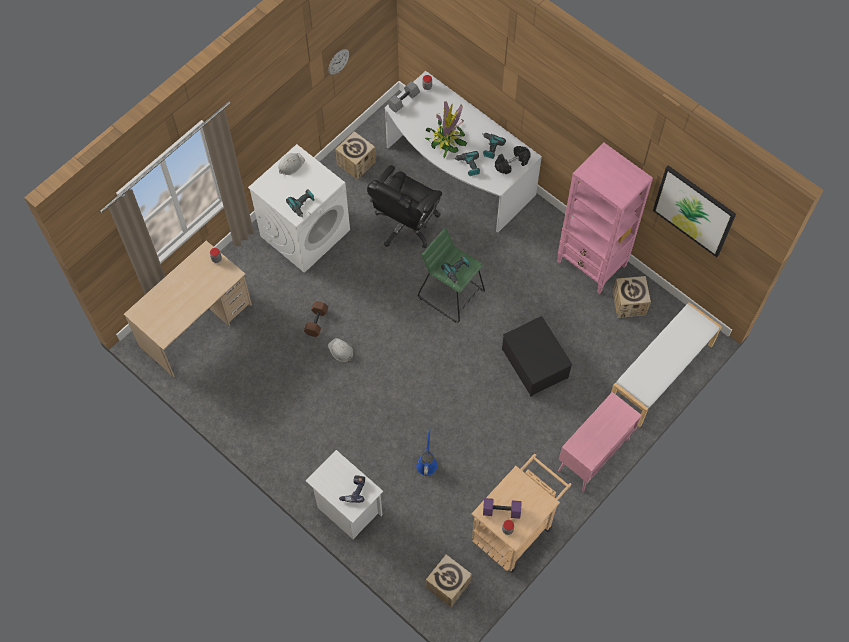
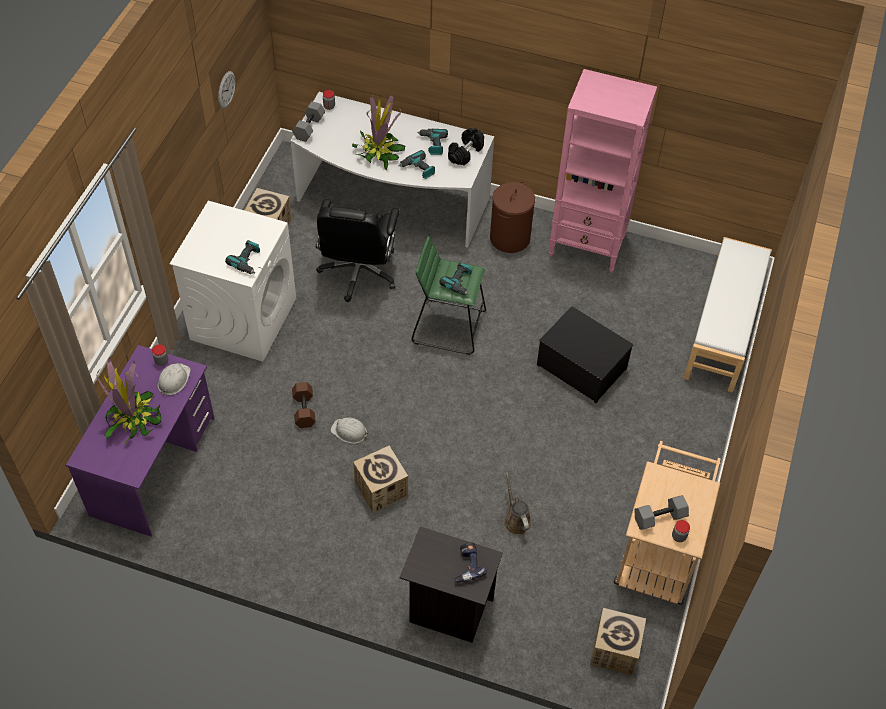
camera: 25 degrees left, 10 degrees down
beige desk [124,241,252,378] -> purple desk [66,345,215,536]
white hard hat [278,153,305,175] -> white hard hat moved to [158,363,191,395]
white nightstand [306,450,383,539] -> black nightstand [400,527,503,643]
blue watering can [416,428,437,476] -> brown watering can [504,472,531,535]
purple dumbbell [483,498,521,519] -> grey dumbbell [634,495,689,530]
pink cabinet [558,392,642,492] -> none
cardboard box [613,276,651,318] -> cardboard box moved to [353,446,408,513]
picture [653,165,736,257] -> none
none -> potted plant [97,358,161,444]
none -> brown laundry basket [490,182,535,253]

